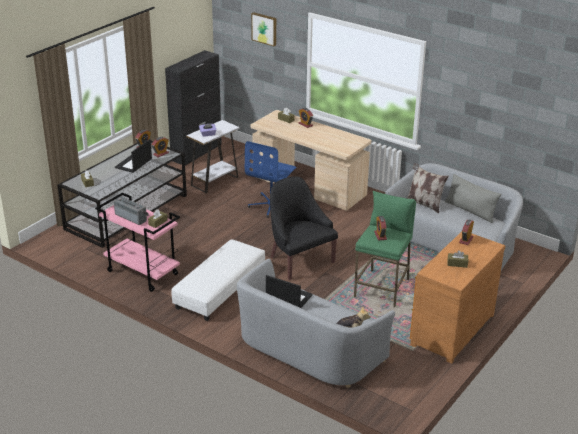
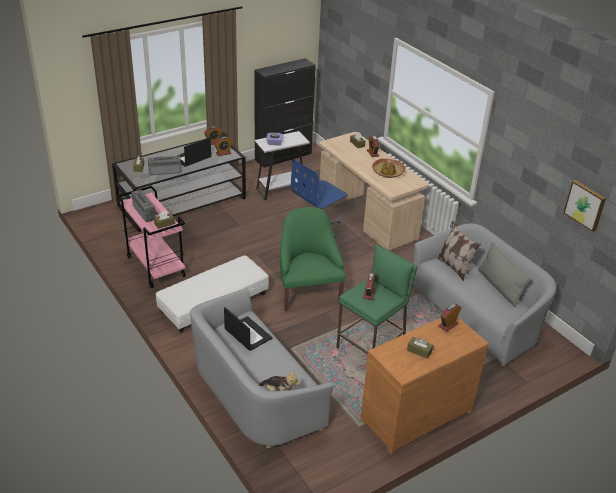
camera: 20 degrees right, 5 degrees up
picture [251,12,276,46] -> picture moved to [564,180,606,232]
black armchair [270,176,338,280] -> green armchair [280,207,346,311]
none -> radio [147,155,181,175]
none -> hat [372,159,406,178]

